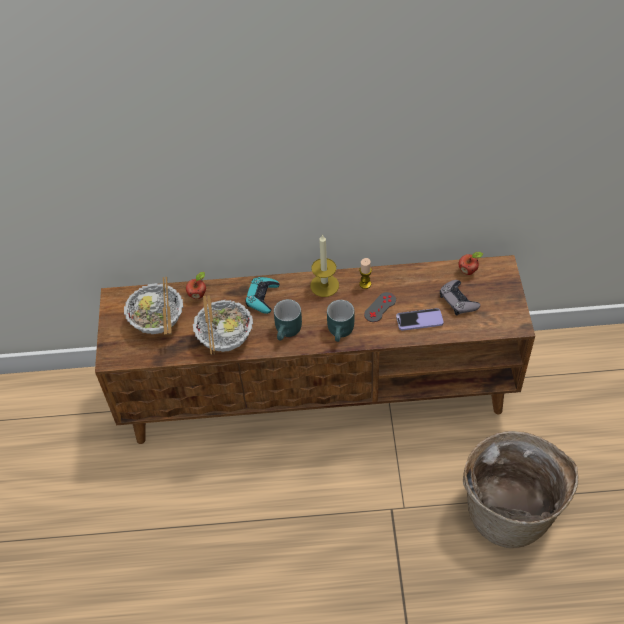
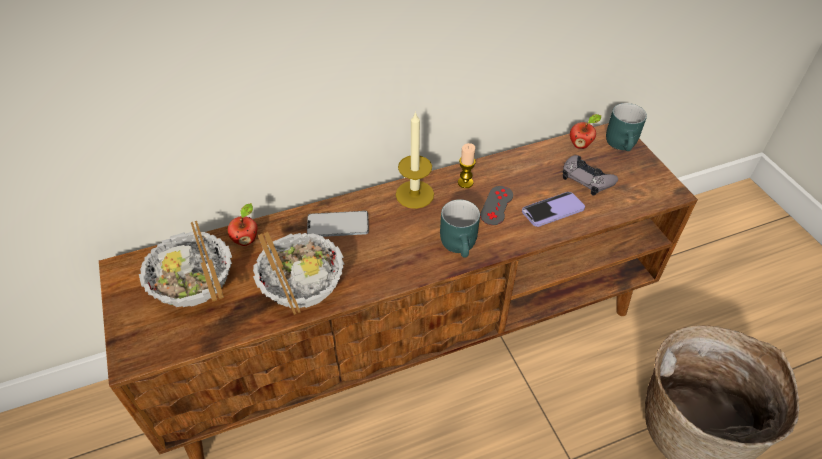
camera: 20 degrees left, 5 degrees down
turquoise game controller [245,277,280,314] -> phone [307,211,369,237]
turquoise mug [274,299,302,341] -> turquoise mug moved to [606,103,647,151]

